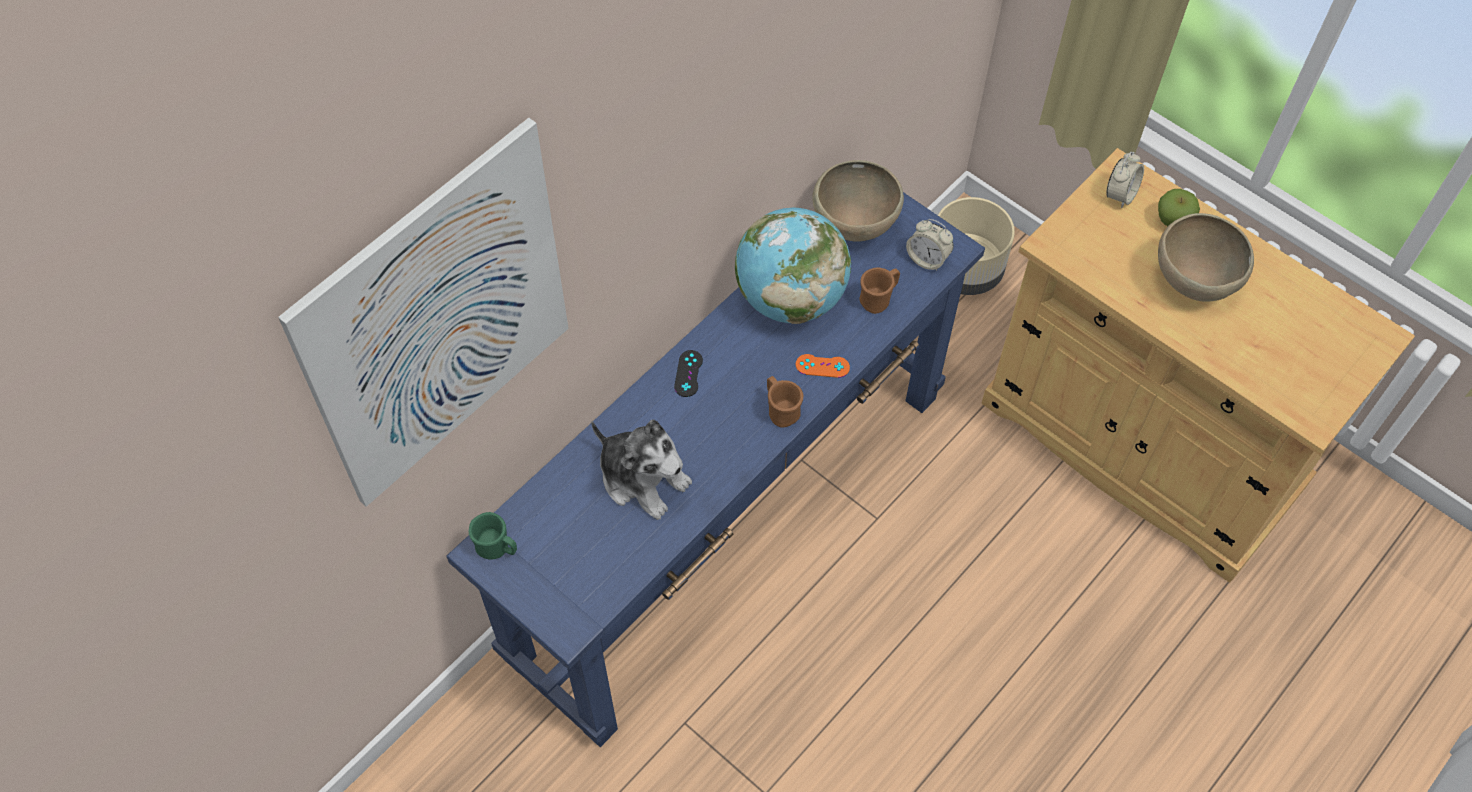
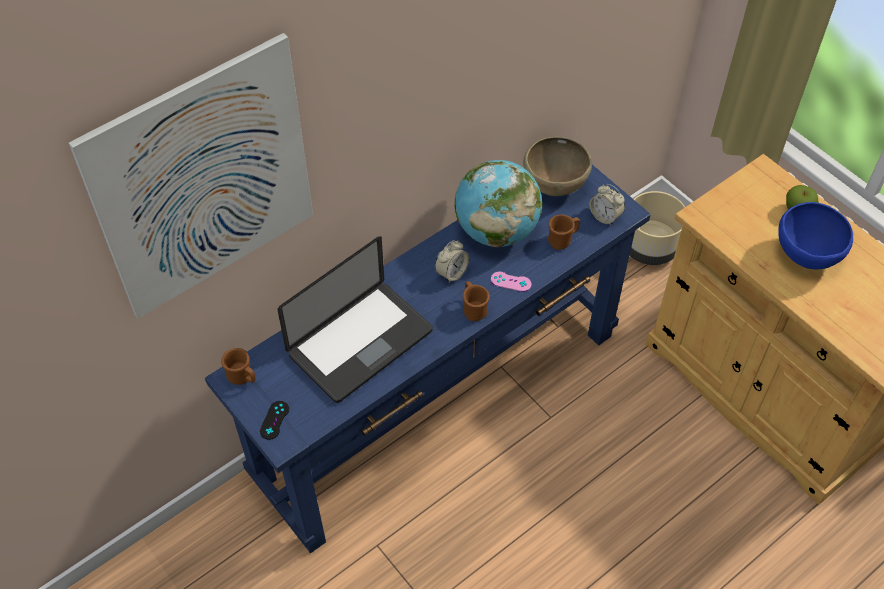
camera: 10 degrees right, 5 degrees down
green mug [469,512,517,560] -> brown mug [221,348,256,385]
plush toy [591,420,692,520] -> laptop [277,236,433,403]
black game controller [674,350,703,397] -> black game controller moved to [260,401,289,440]
orange game controller [796,354,850,378] -> pink game controller [491,272,531,292]
alarm clock [1106,152,1144,208] -> alarm clock moved to [435,240,469,283]
brown bowl [1158,213,1254,302] -> blue bowl [778,202,853,269]

